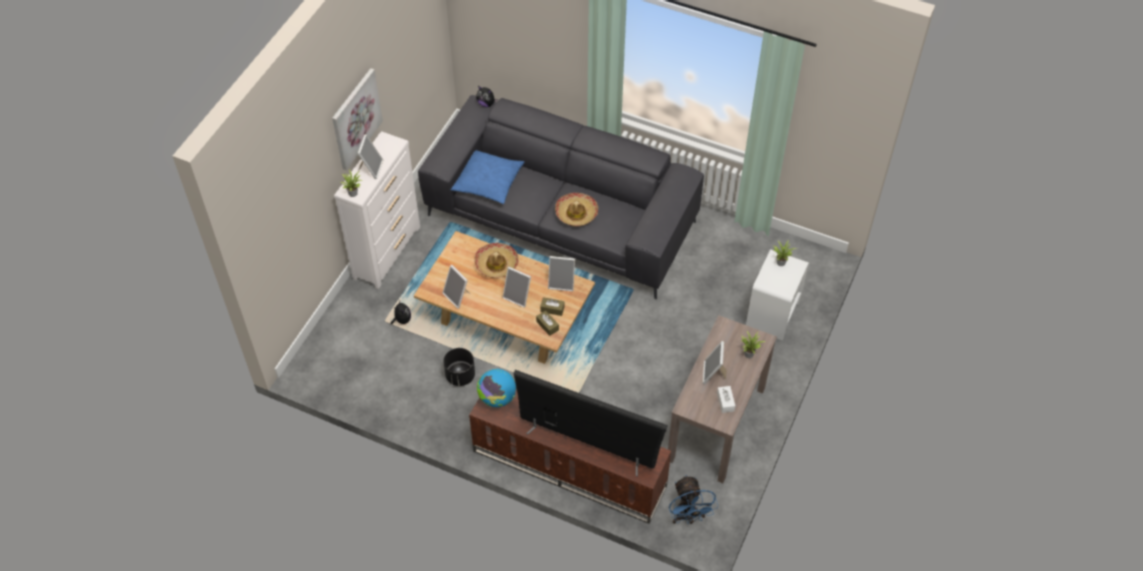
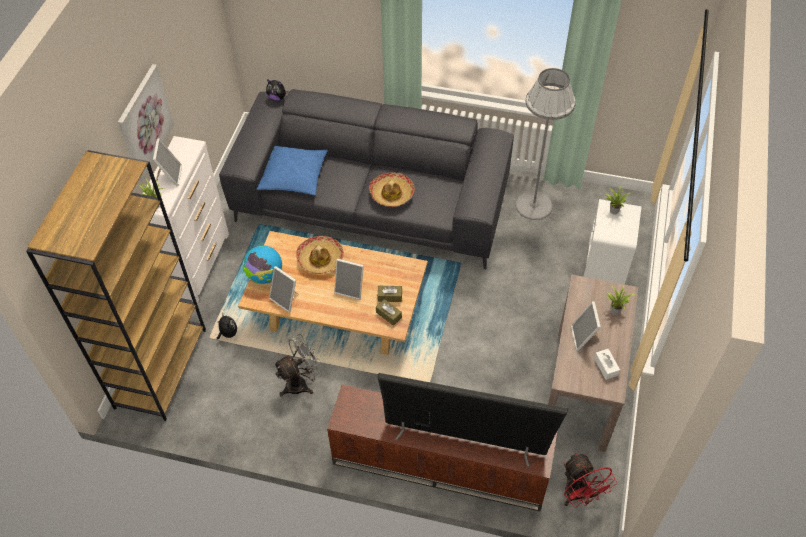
camera: 10 degrees left, 0 degrees up
black planter [443,348,475,386] -> grey fan [273,334,324,397]
globe [477,369,516,407] -> globe moved to [243,246,282,284]
picture frame [548,256,575,292] -> none
blue fan [669,475,718,524] -> red fan [564,453,617,508]
none -> brown bookcase [26,150,206,421]
none -> grey floor lamp [515,68,576,220]

